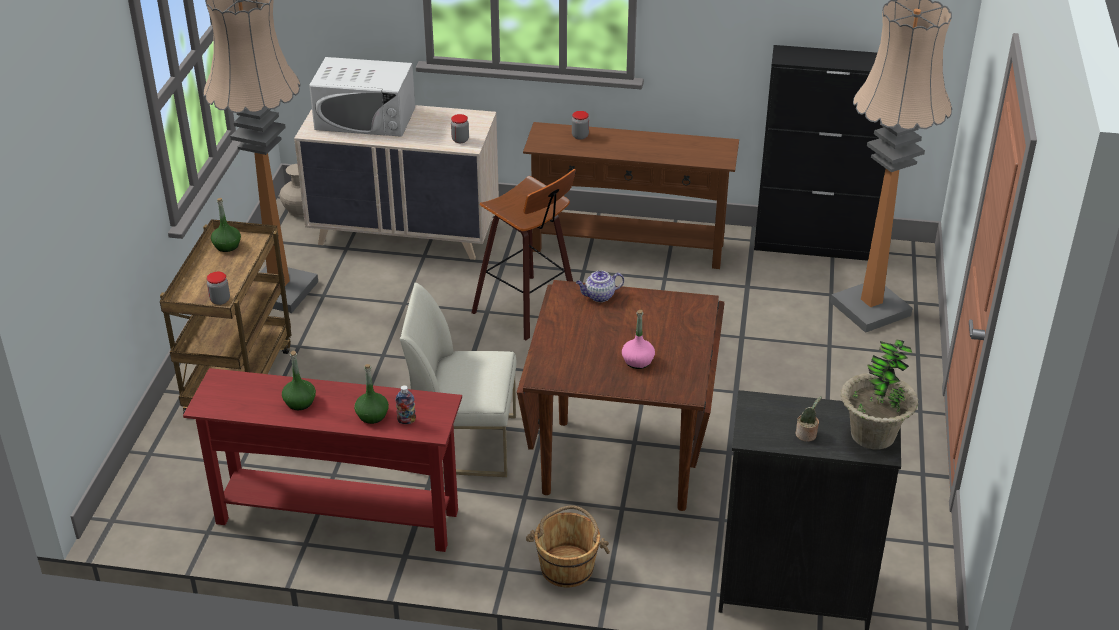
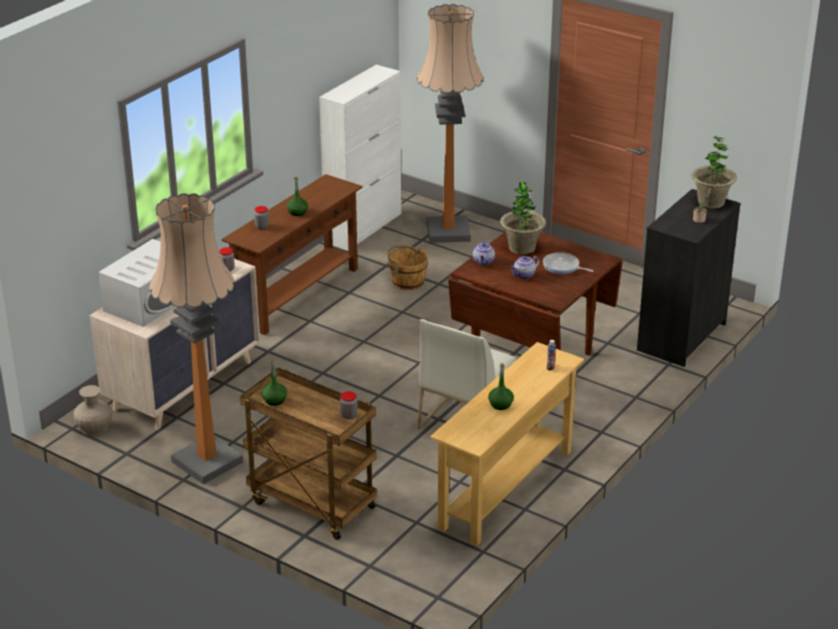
camera: 65 degrees left, 5 degrees down
red console table [183,368,462,552] -> beige console table [430,342,584,546]
green bottle [354,364,389,424] -> green bottle moved to [287,176,308,216]
stool [472,169,576,340] -> none
brown bucket [526,505,610,587] -> brown bucket moved to [387,245,428,290]
pink bottle [622,310,655,369] -> frying pan [543,252,593,274]
black cabinet [754,45,886,261] -> white cabinet [319,65,401,251]
none -> potted plant [500,182,546,254]
none -> teapot [510,256,540,279]

